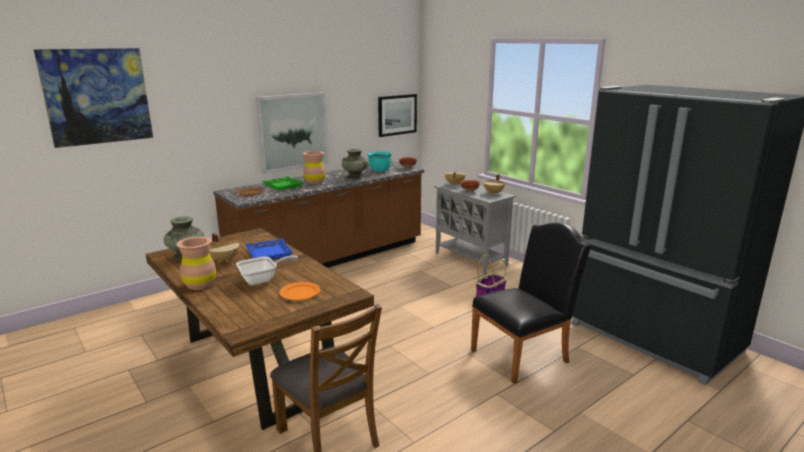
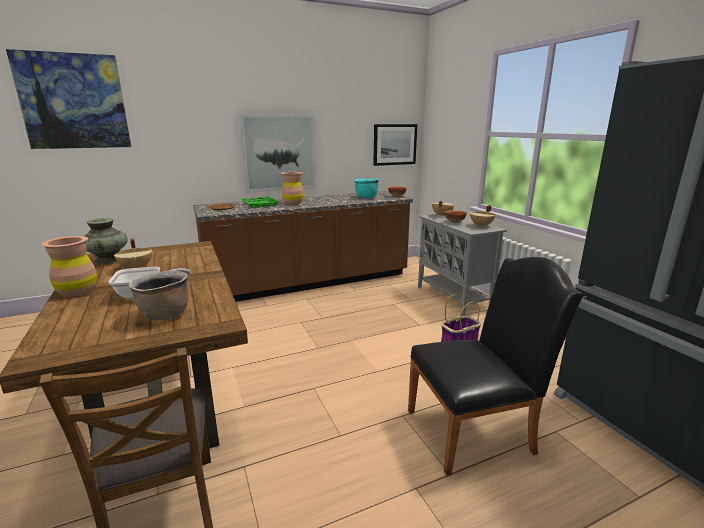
camera: 15 degrees right, 0 degrees up
blue tray [245,238,293,259] -> none
orange plate [279,282,320,300] -> brown cooking pot [129,271,188,320]
turquoise vase [342,149,369,179] -> none

